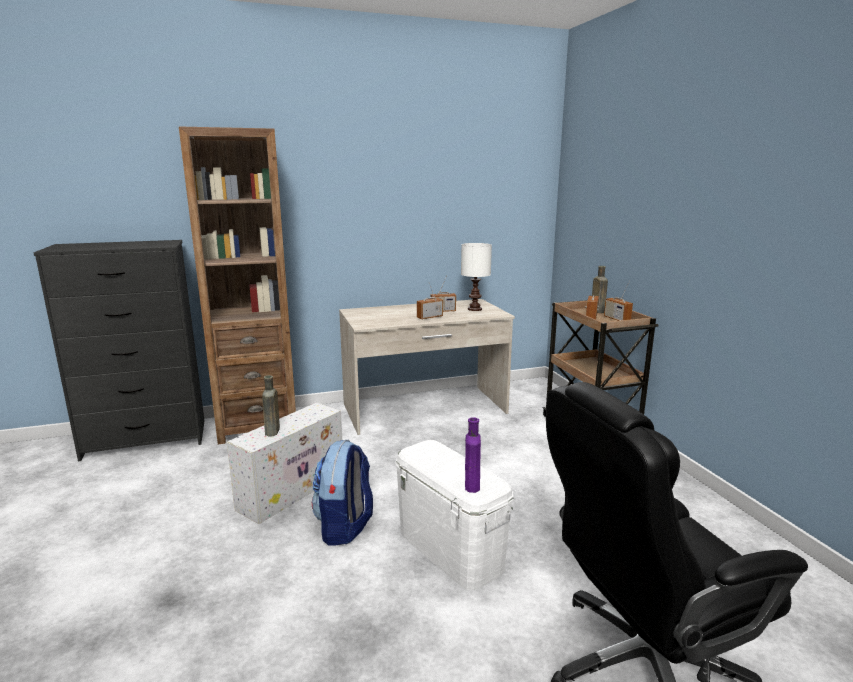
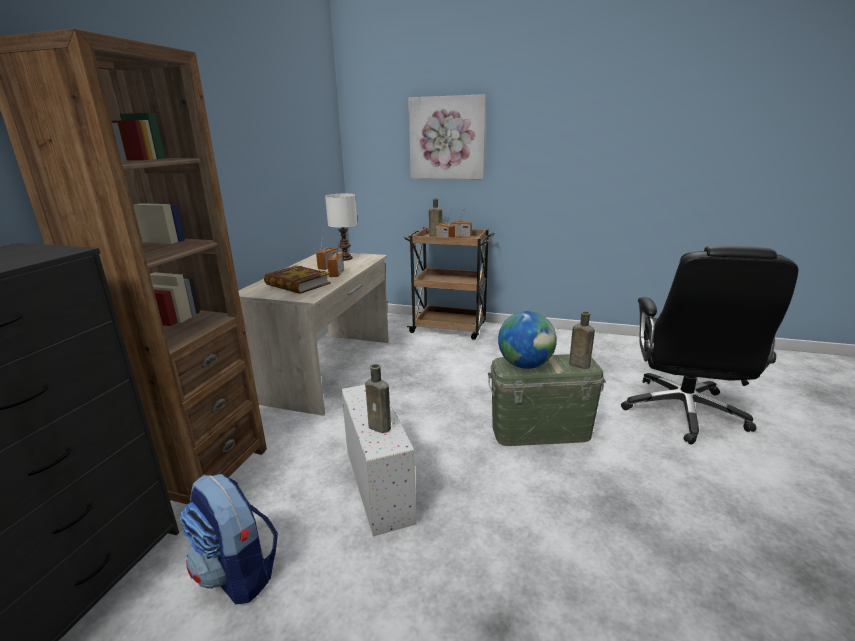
camera: 55 degrees left, 5 degrees up
backpack [312,440,373,546] -> backpack moved to [180,474,278,605]
white storage box [395,440,513,590] -> green storage box [488,354,606,446]
purple bottle [465,417,481,493] -> brown bottle [569,311,595,369]
none -> book [264,265,331,294]
none -> picture [408,94,486,179]
none -> globe [498,311,557,369]

